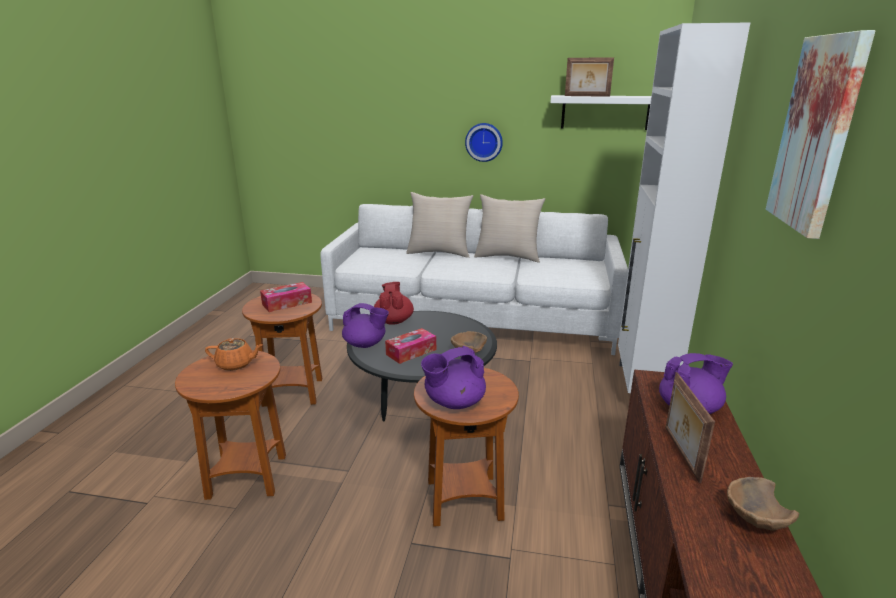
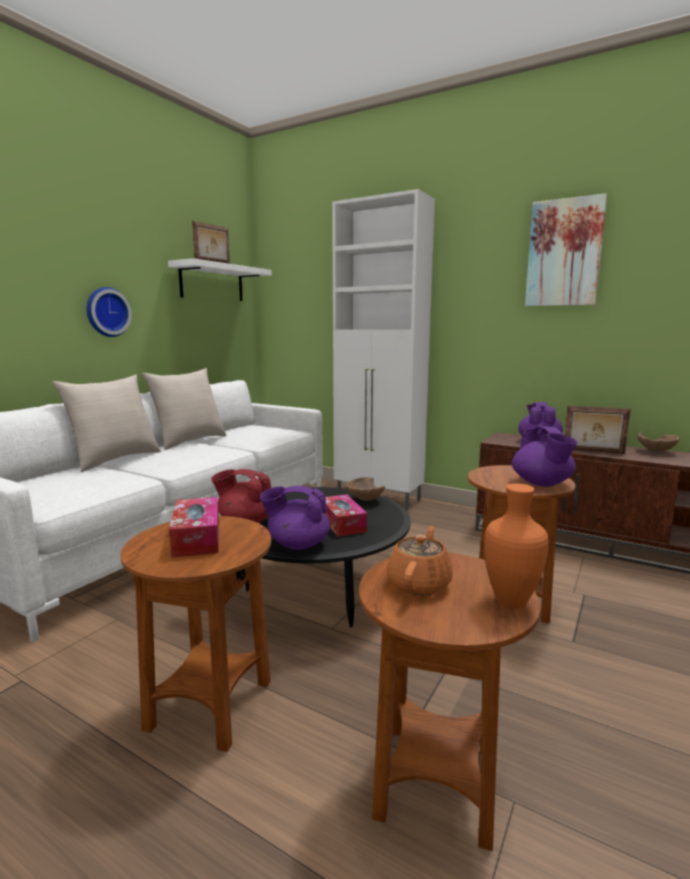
camera: 70 degrees left, 10 degrees down
purple teapot [342,303,389,348] -> purple teapot turned 120 degrees counterclockwise [260,486,330,550]
none -> orange vase [484,484,549,609]

